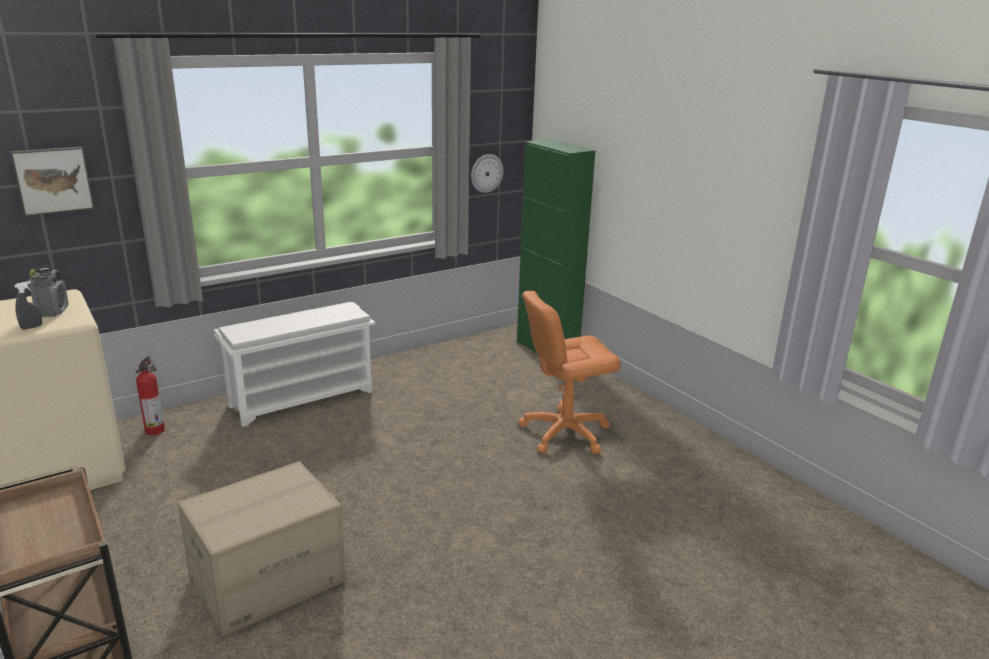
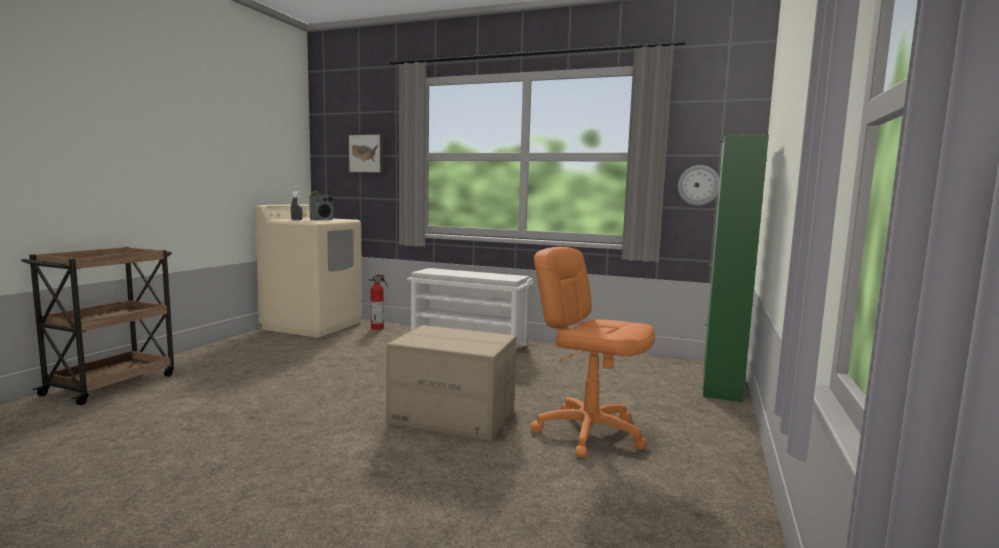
camera: 55 degrees right, 15 degrees down
cardboard box [178,461,346,636] -> cardboard box moved to [386,325,517,441]

